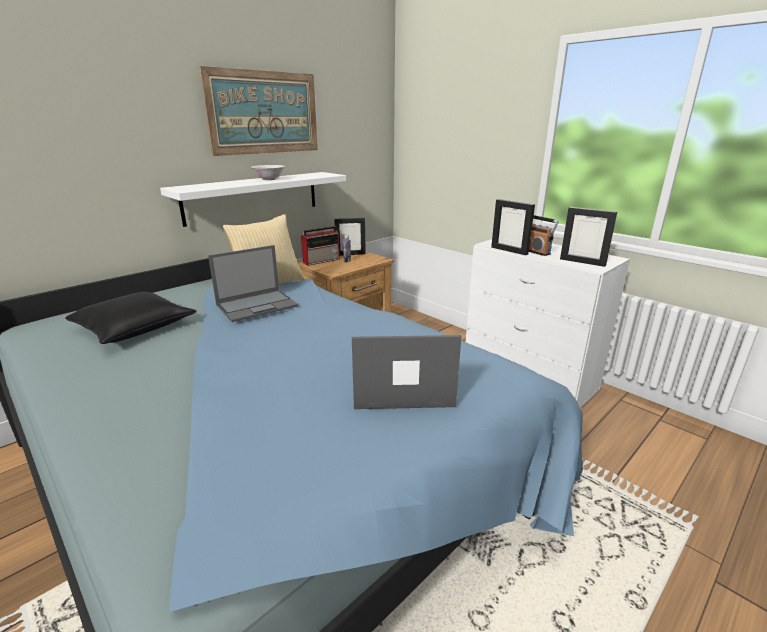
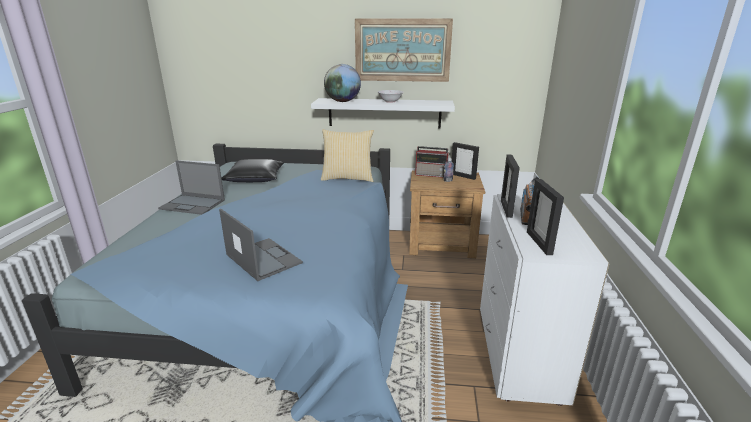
camera: 50 degrees right, 0 degrees up
laptop [208,245,298,322] -> laptop moved to [158,160,225,215]
none -> globe [324,64,361,102]

